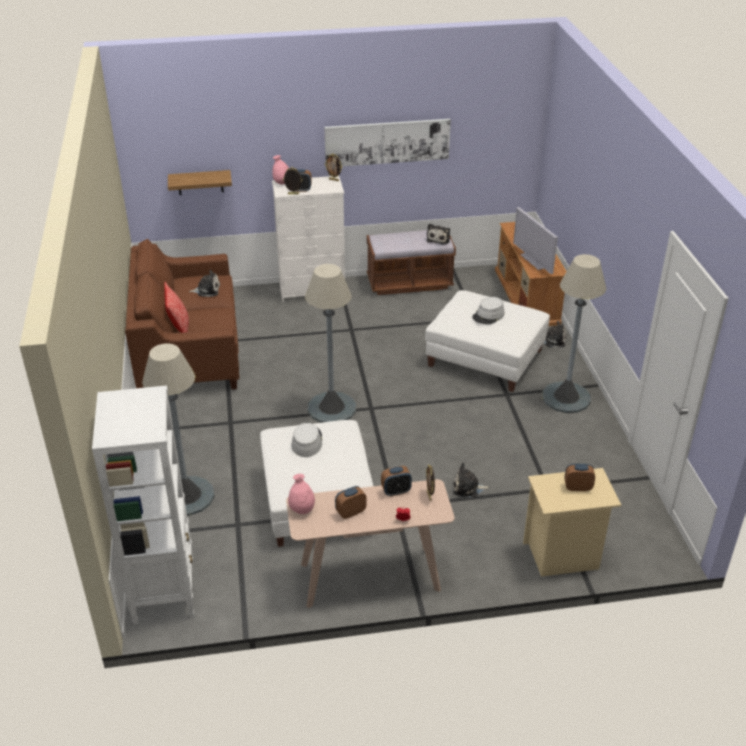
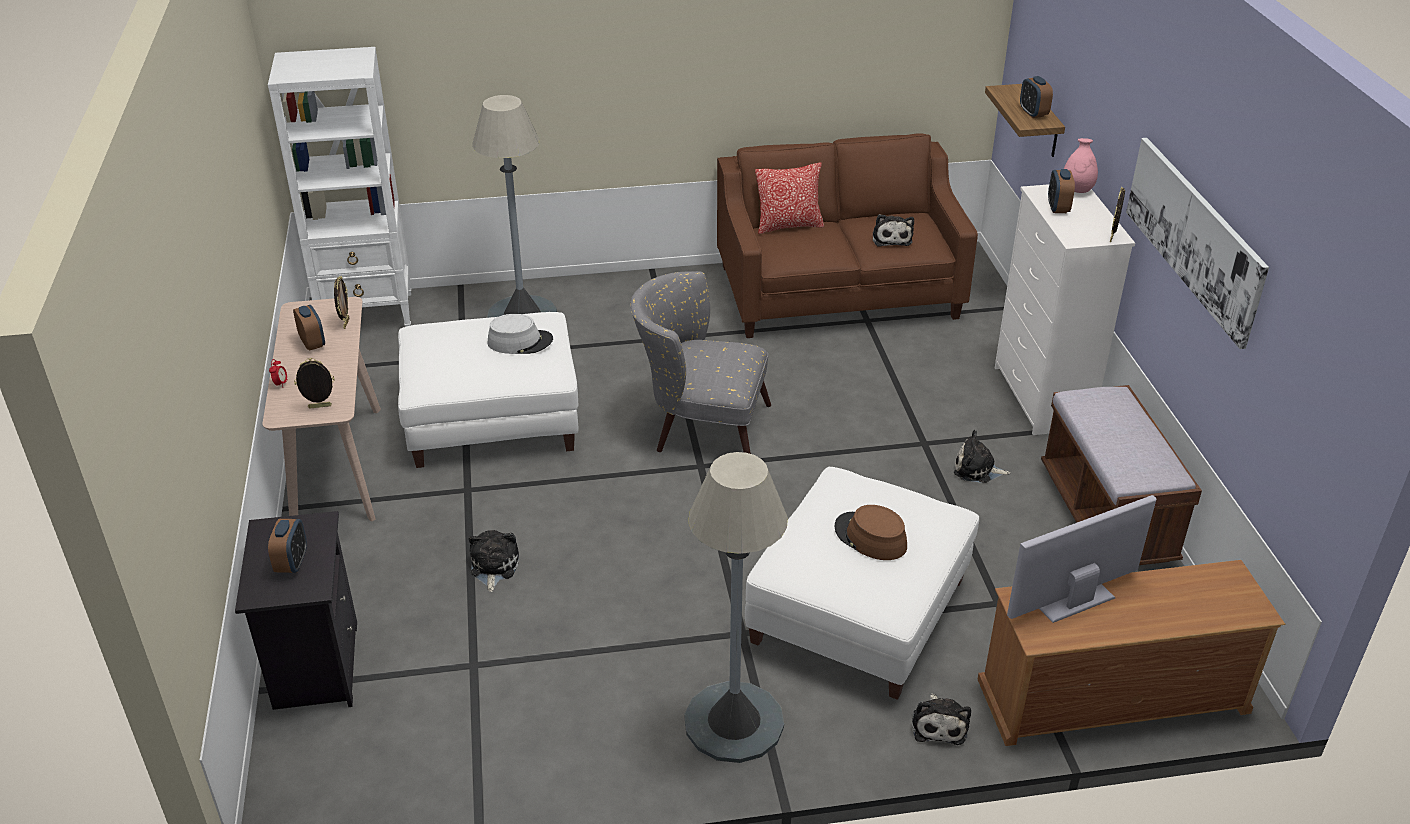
camera: 90 degrees right, 0 degrees up
picture frame [283,167,303,195] -> picture frame moved to [334,276,350,329]
pink vase [288,474,315,514] -> none
grey floor lamp [305,264,356,423] -> grey armchair [630,271,771,454]
alarm clock [381,466,412,497] -> alarm clock moved to [1020,76,1053,118]
plush toy [427,224,450,245] -> plush toy moved to [954,430,1011,483]
grey hat [472,297,504,324] -> brown hat [834,505,907,560]
beige nightstand [523,468,621,577] -> black nightstand [235,511,357,710]

